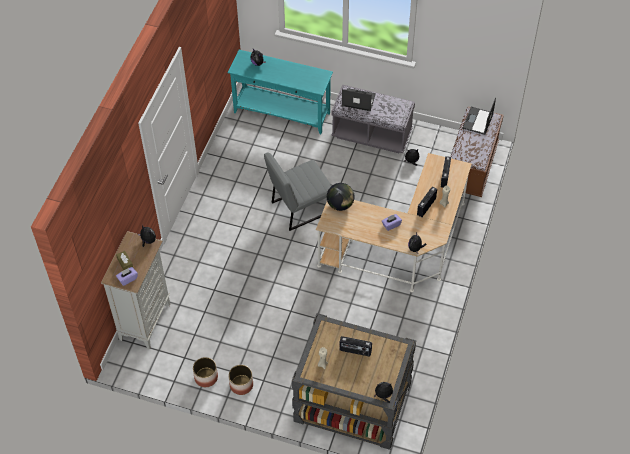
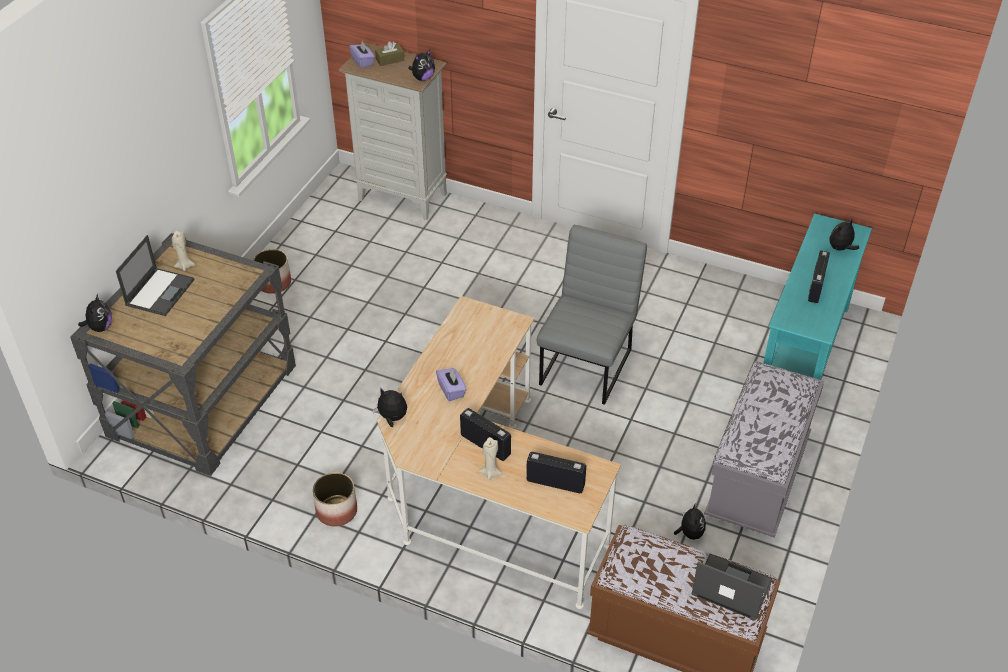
camera: 95 degrees right, 10 degrees down
planter [193,357,218,387] -> planter moved to [313,472,357,526]
grey chair [264,152,332,231] -> grey chair turned 45 degrees clockwise [537,225,647,405]
globe [327,183,355,211] -> none
radio [339,336,372,357] -> radio moved to [808,250,830,304]
laptop [342,88,376,111] -> laptop moved to [116,235,194,316]

